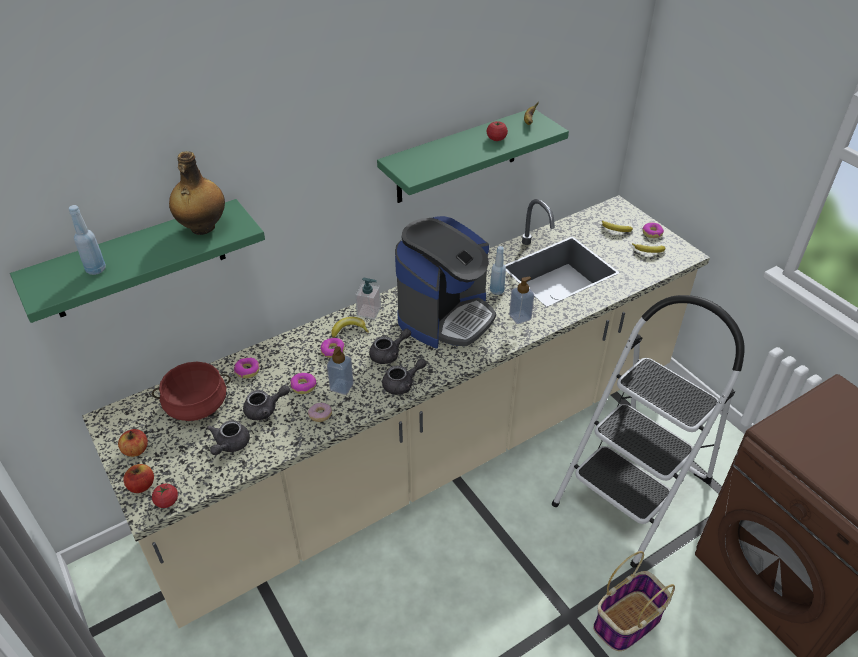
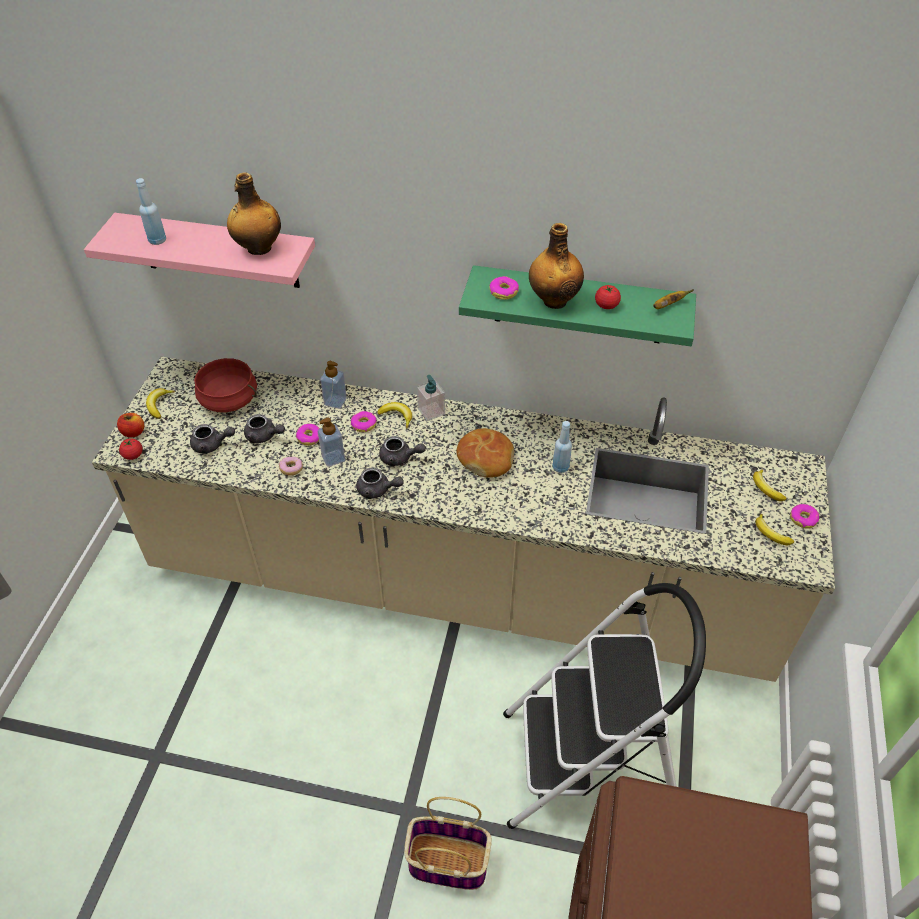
camera: 45 degrees right, 5 degrees up
green shelf [10,199,265,323] -> pink shelf [84,213,315,288]
apple [118,429,148,457] -> banana [146,388,175,419]
grey teapot [207,420,250,455] -> grey teapot turned 150 degrees counterclockwise [190,424,235,454]
donut [234,358,259,378] -> donut moved to [489,276,519,300]
coffee machine [395,216,496,348] -> bread [456,428,514,478]
soap dispenser [509,276,534,324] -> soap dispenser moved to [320,361,347,409]
none -> bottle [529,223,584,309]

